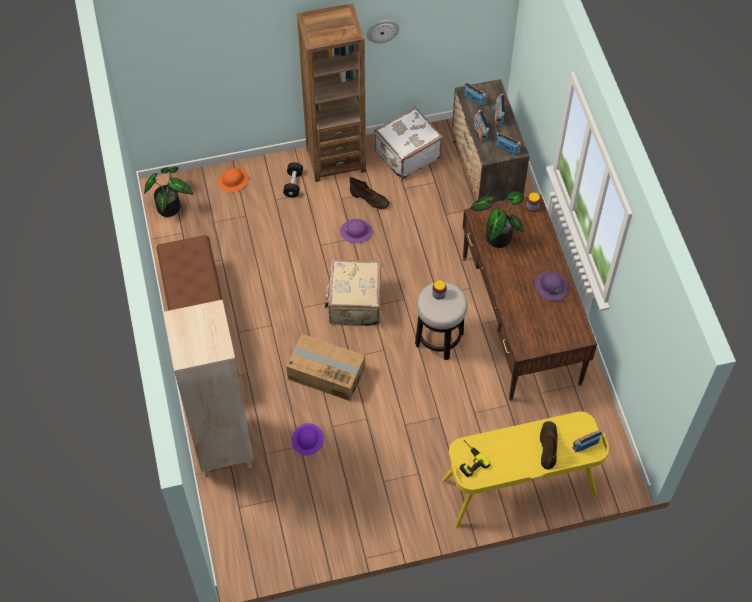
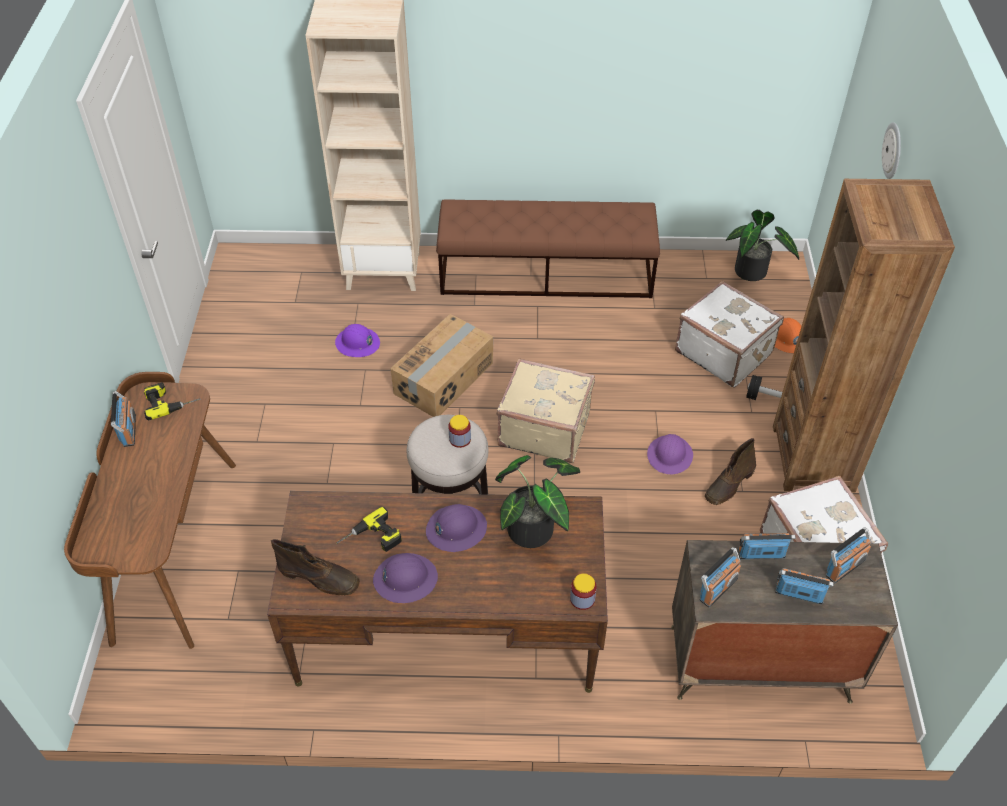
camera: 105 degrees right, 10 degrees down
wall clock [367,20,399,43] -> wall clock moved to [882,122,901,179]
yellow desk [442,412,609,528] -> brown desk [64,372,236,649]
brown boot [540,421,558,469] -> brown boot moved to [271,539,360,596]
radio [572,430,604,453] -> radio moved to [111,391,136,447]
none -> power drill [336,507,402,552]
none -> purple hard hat [426,504,487,552]
none -> white suitcase [675,281,784,388]

